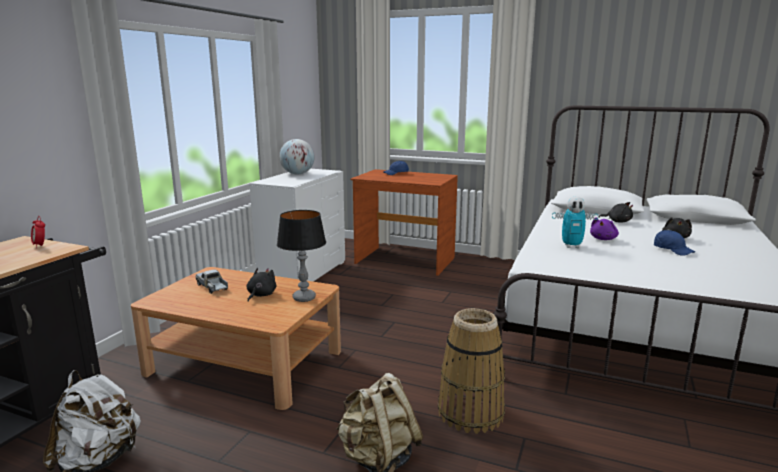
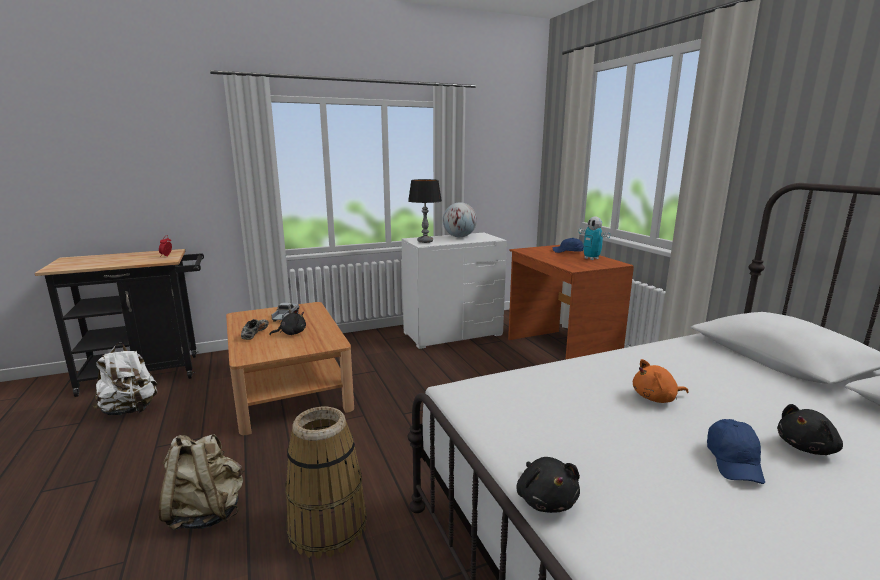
camera: 45 degrees right, 0 degrees up
table lamp [277,210,326,302] -> table lamp moved to [408,179,442,243]
toy robot [552,196,598,248] -> toy robot moved to [579,217,611,260]
purple plush toy [590,217,619,240] -> orange plush toy [633,359,689,403]
black plush toy [599,202,633,223] -> black plush toy moved to [516,457,580,513]
none -> shoe [241,319,269,340]

